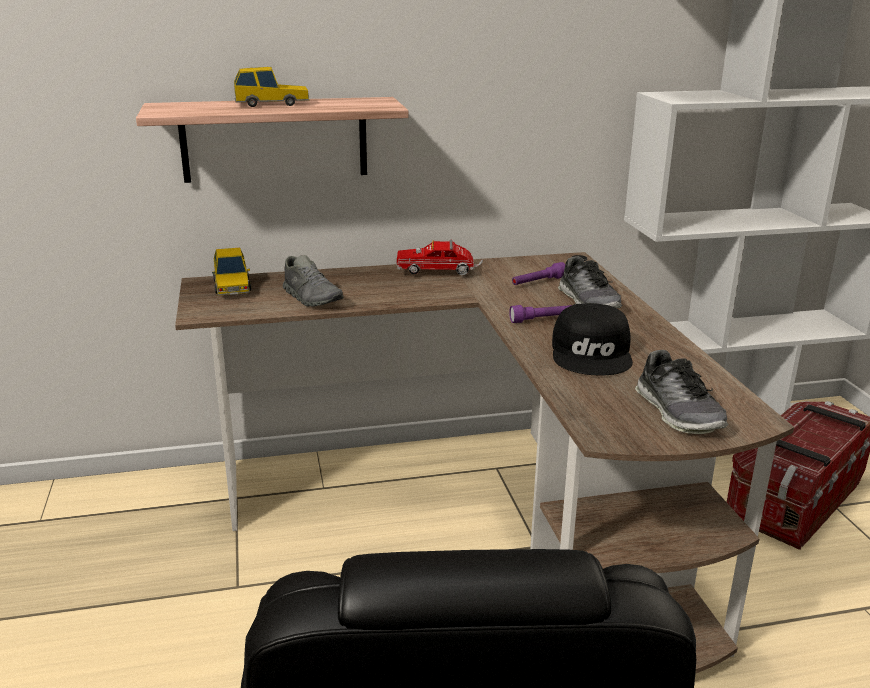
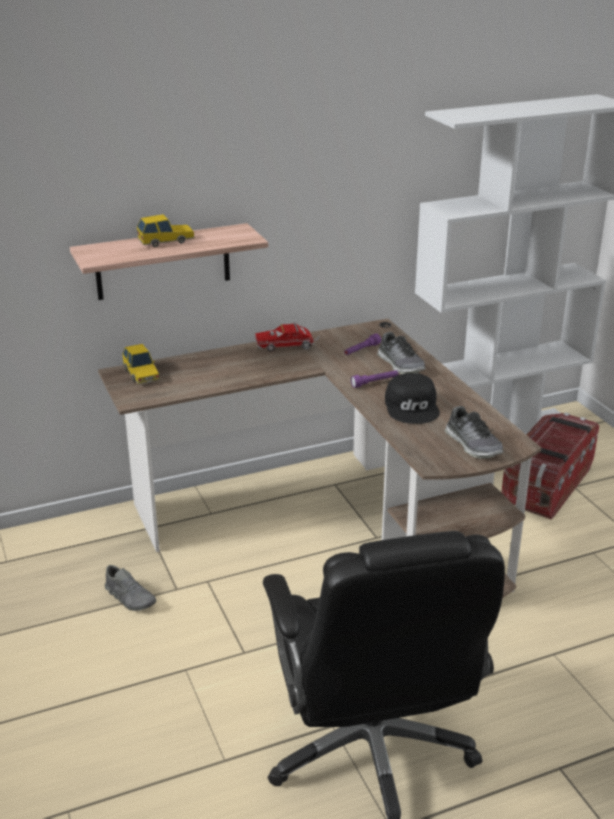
camera: 10 degrees left, 5 degrees up
grey shoe [283,255,344,307] -> grey shoe moved to [105,565,156,611]

